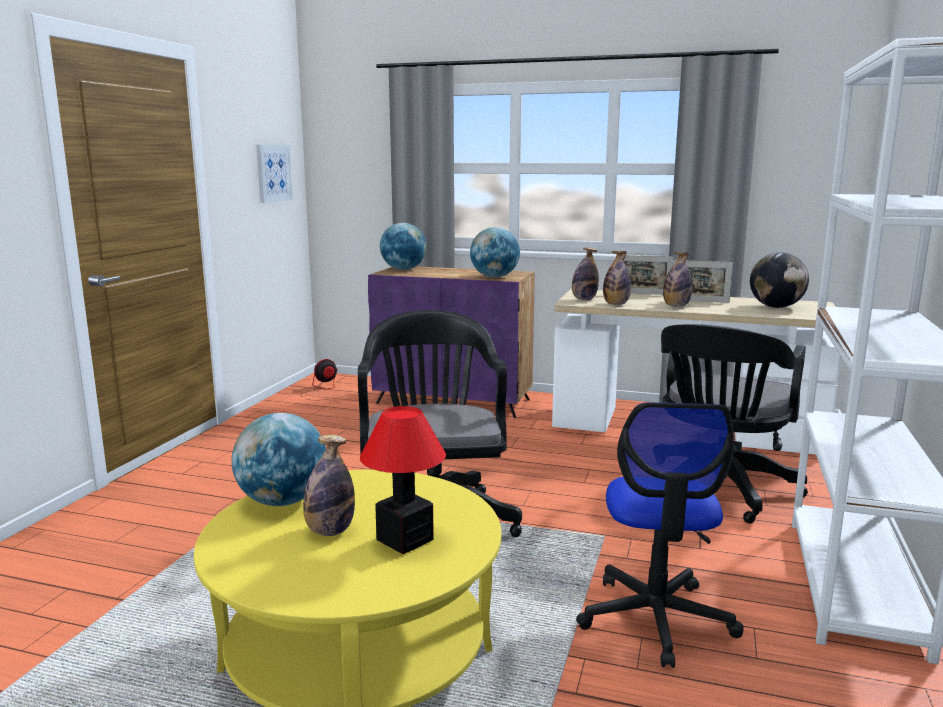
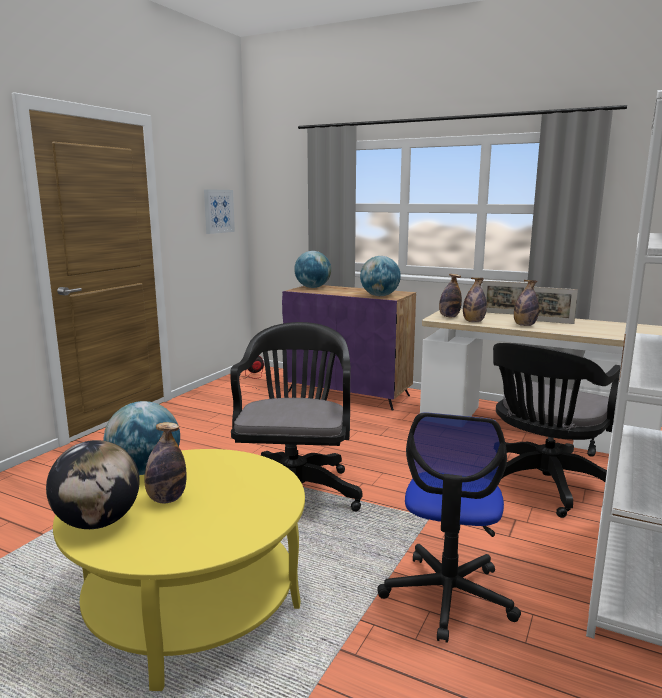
camera: 10 degrees right, 0 degrees up
table lamp [360,406,446,554] -> none
globe [750,252,809,308] -> globe moved to [46,440,140,529]

